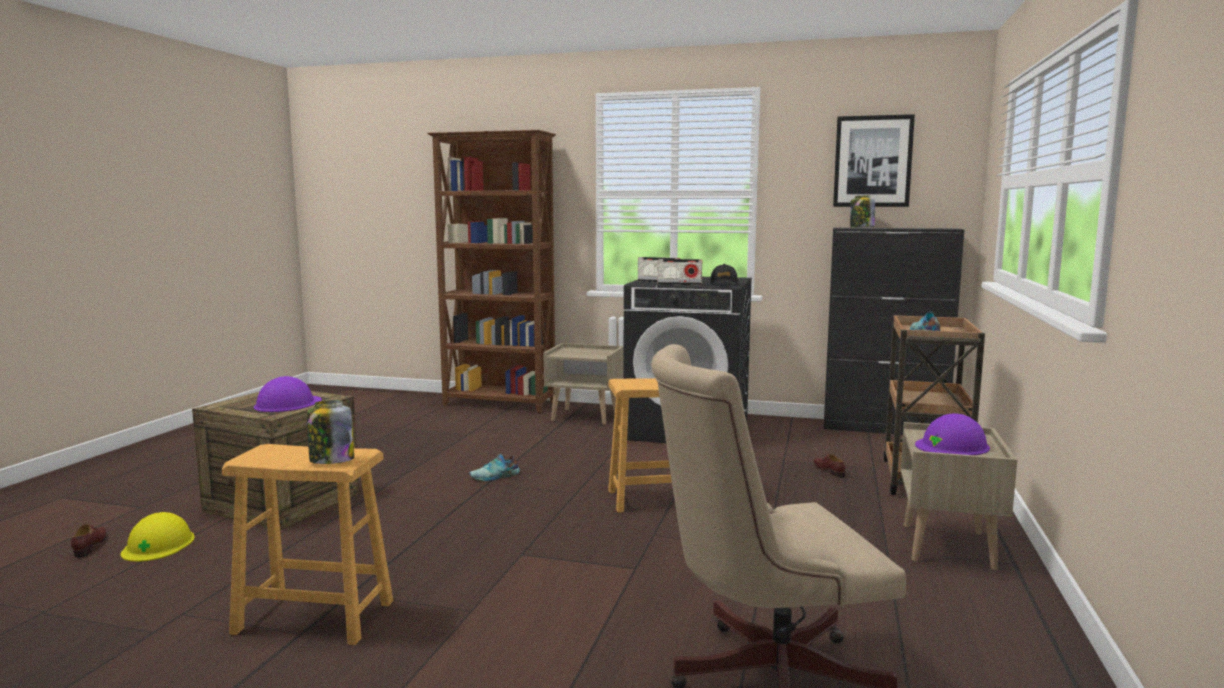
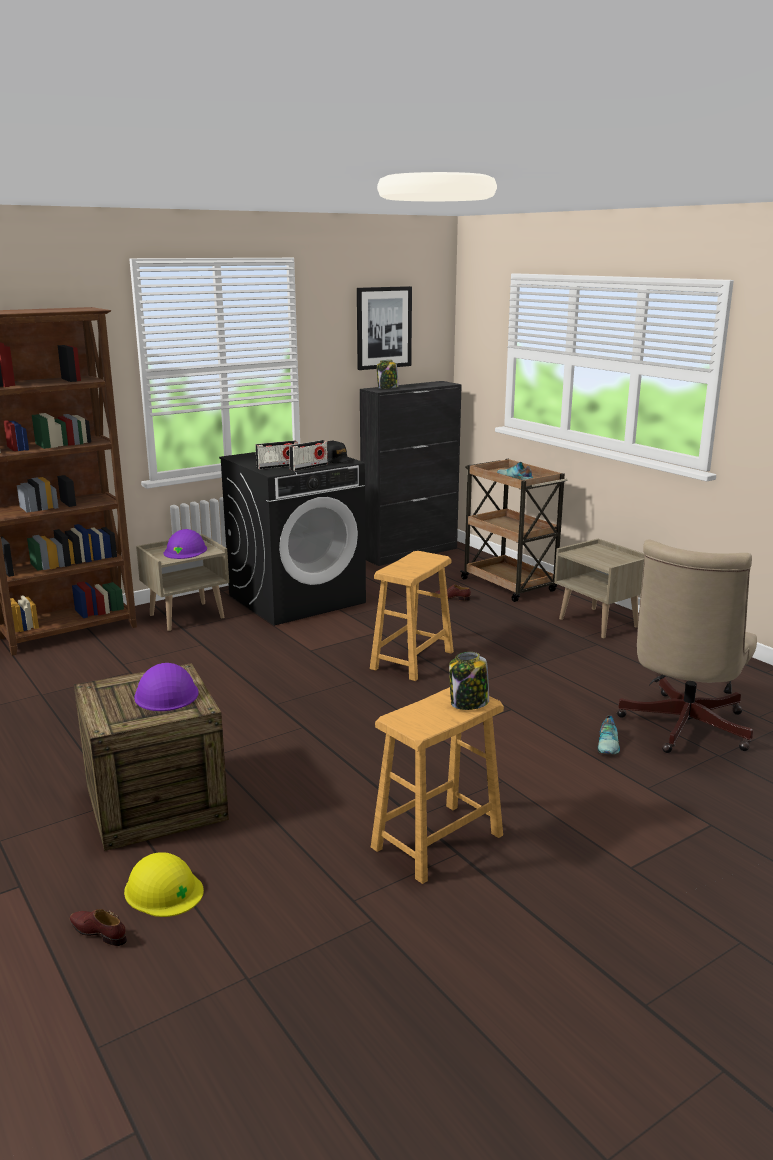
camera: 50 degrees left, 10 degrees up
shoe [469,454,520,481] -> shoe moved to [597,715,620,754]
purple hard hat [915,413,990,455] -> purple hard hat moved to [164,529,207,559]

